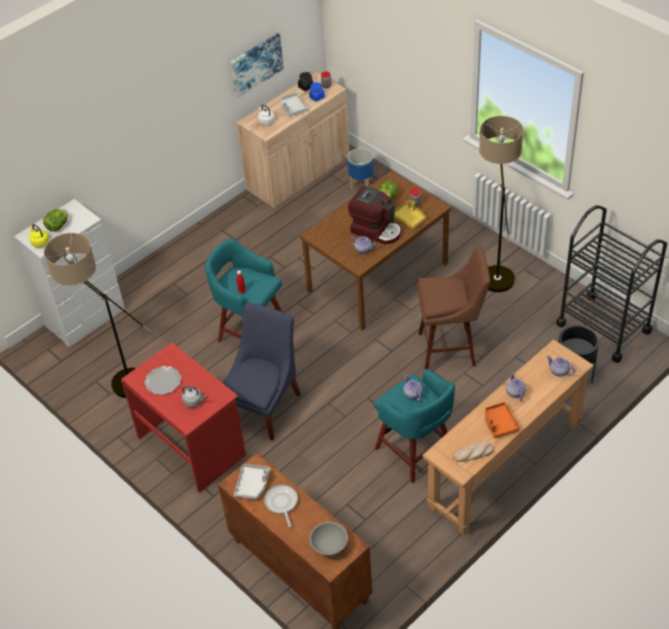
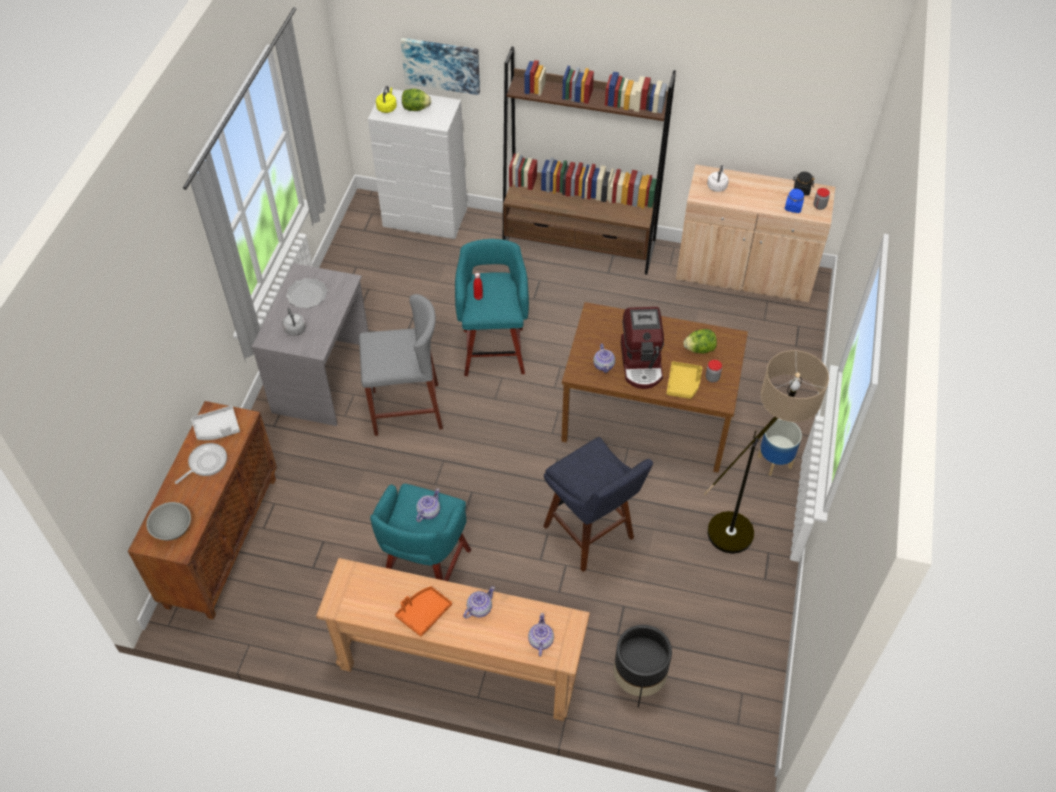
camera: 55 degrees right, 5 degrees up
floor lamp [44,233,151,398] -> none
red desk [121,343,246,493] -> grey desk [252,263,369,426]
blue chair [223,303,301,441] -> grey stool [359,294,443,436]
picture [230,33,284,97] -> picture moved to [401,38,480,95]
grey tray [281,93,308,117] -> none
planter [347,148,374,189] -> planter moved to [758,419,802,476]
brown stool [417,246,490,369] -> blue stool [543,437,653,572]
bread [453,442,494,462] -> none
black cart [556,205,667,363] -> none
none -> brown bookcase [503,46,676,275]

